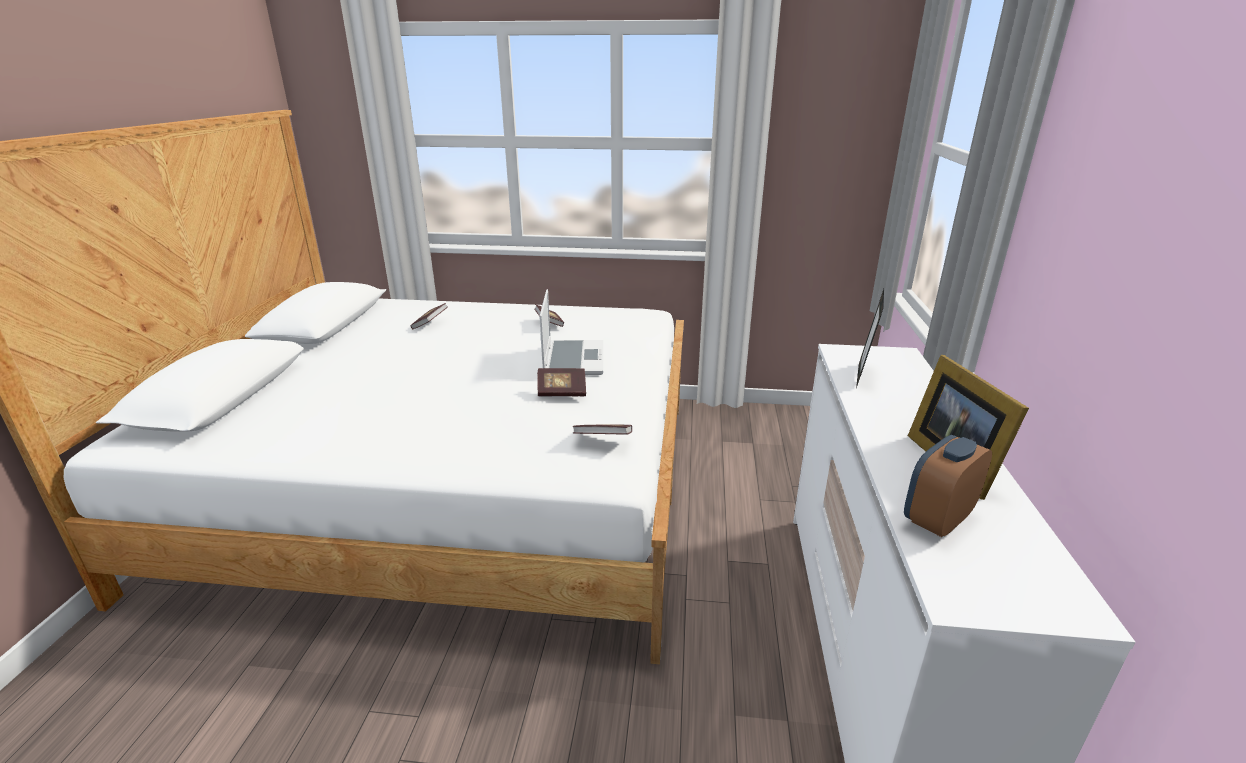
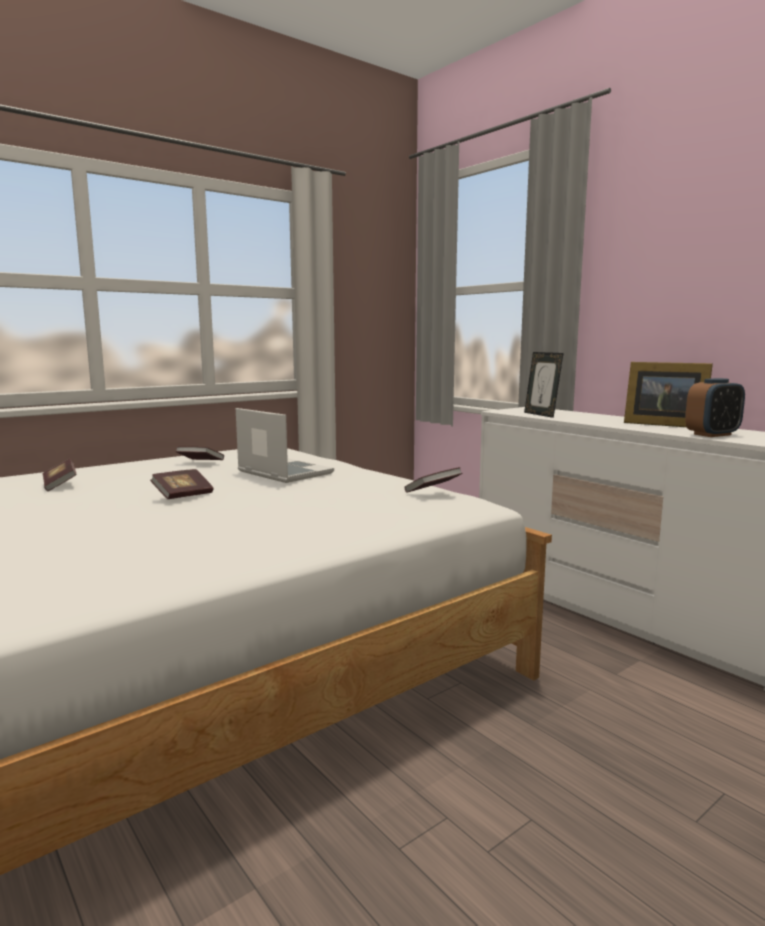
camera: 45 degrees left, 15 degrees down
book [537,368,586,396] -> book moved to [150,469,213,499]
alarm clock [904,435,992,537] -> alarm clock turned 120 degrees counterclockwise [685,378,745,437]

